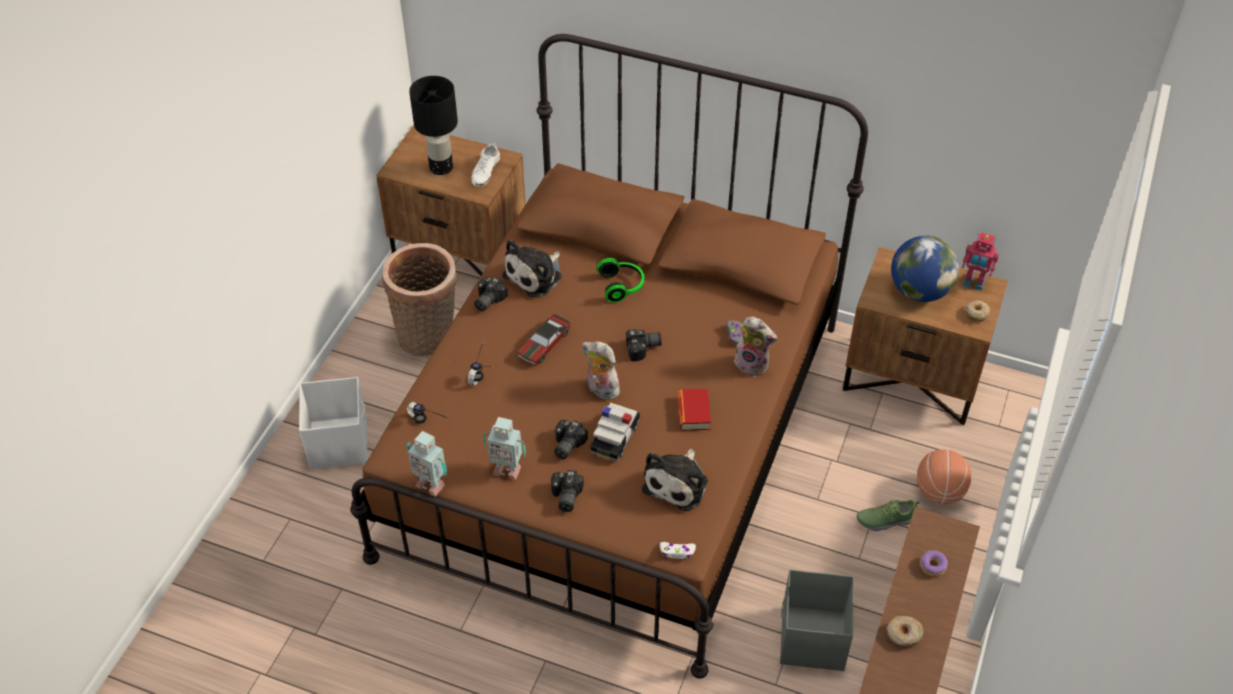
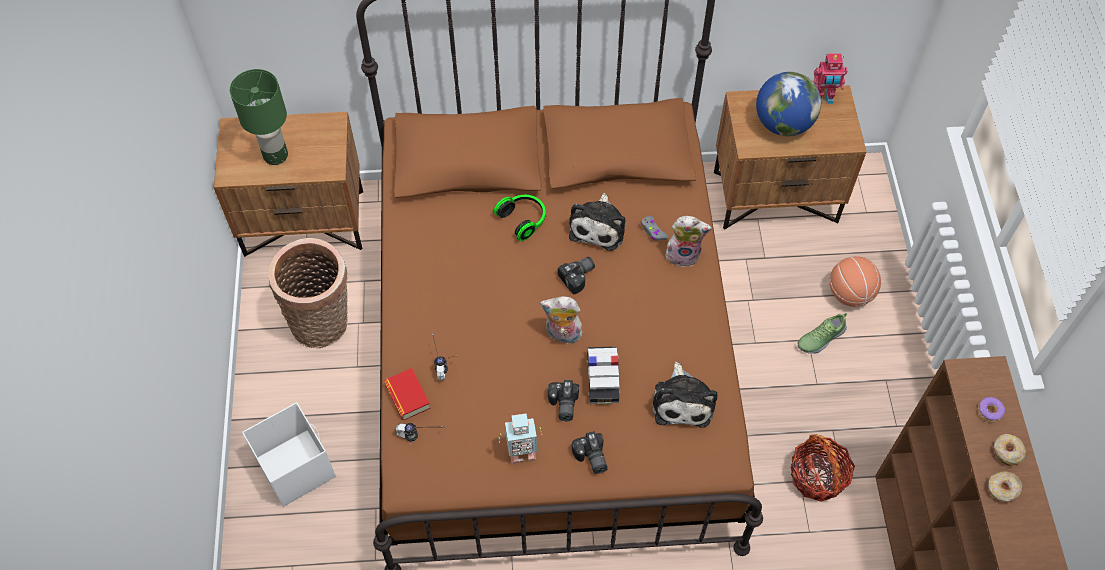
camera: 25 degrees left, 10 degrees up
toy robot [407,431,447,497] -> none
black table lamp [409,76,458,175] -> green table lamp [230,69,288,165]
white shoe [471,143,500,187] -> none
camera [474,277,508,311] -> none
plush toy [502,240,562,297] -> plush toy moved to [569,193,625,251]
toy car [518,314,571,365] -> none
white game controller [660,542,696,559] -> none
book [678,389,711,430] -> book moved to [384,368,430,420]
grey storage box [780,569,854,671] -> basket [791,434,855,502]
donut [965,300,990,322] -> donut moved to [994,434,1026,466]

